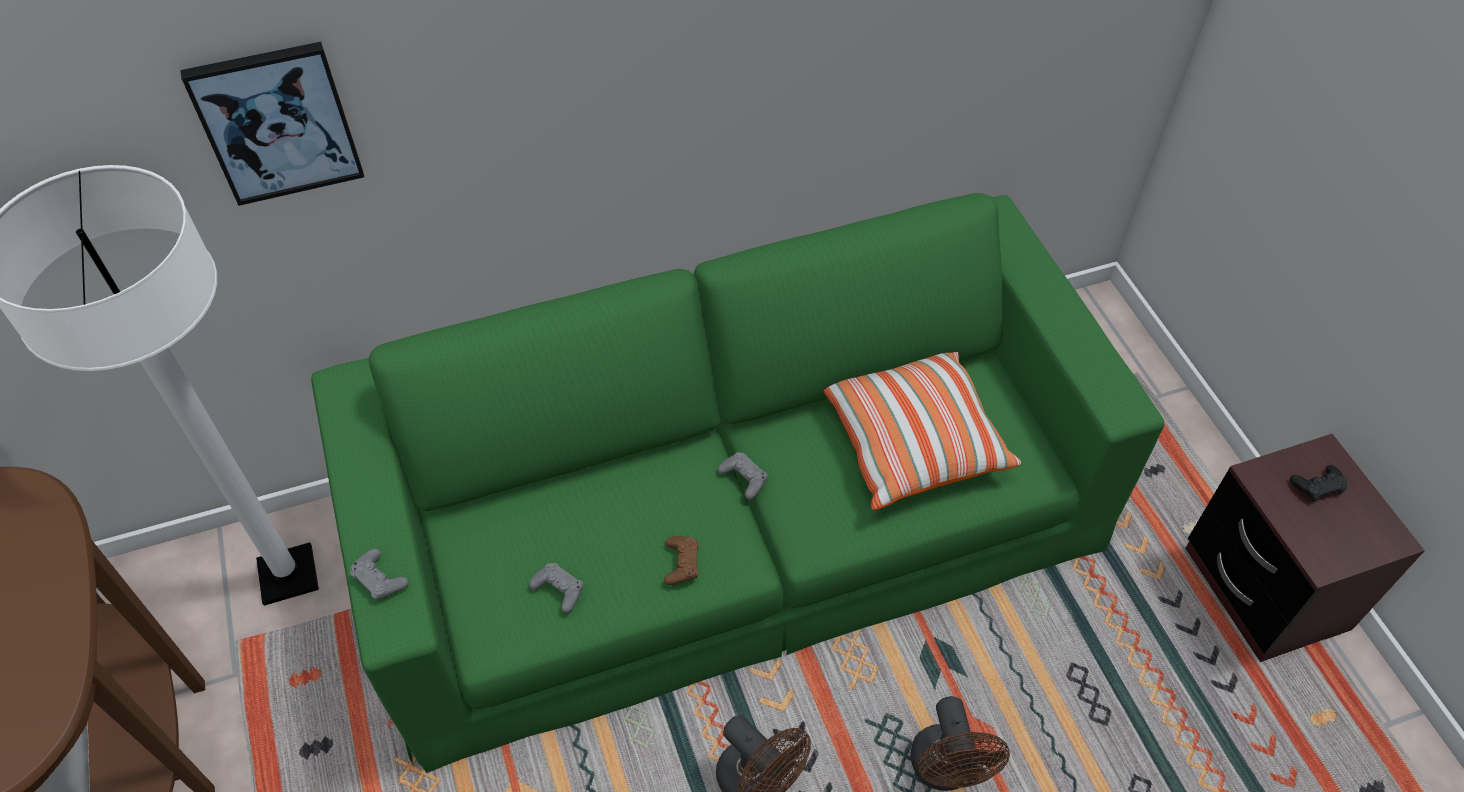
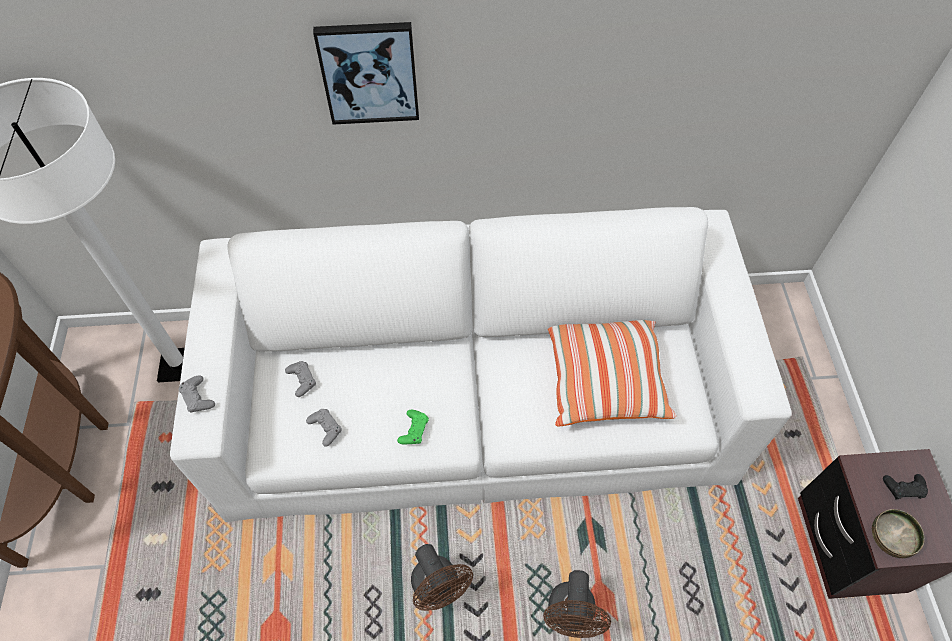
camera: 15 degrees right, 5 degrees up
picture [180,42,364,206] -> picture moved to [313,22,419,125]
green sofa [311,193,1164,773] -> white sofa [170,207,792,522]
brown game controller [664,536,699,585] -> green game controller [397,410,429,444]
grey game controller [718,452,768,499] -> grey game controller moved to [285,361,316,397]
none -> bowl [872,509,925,558]

